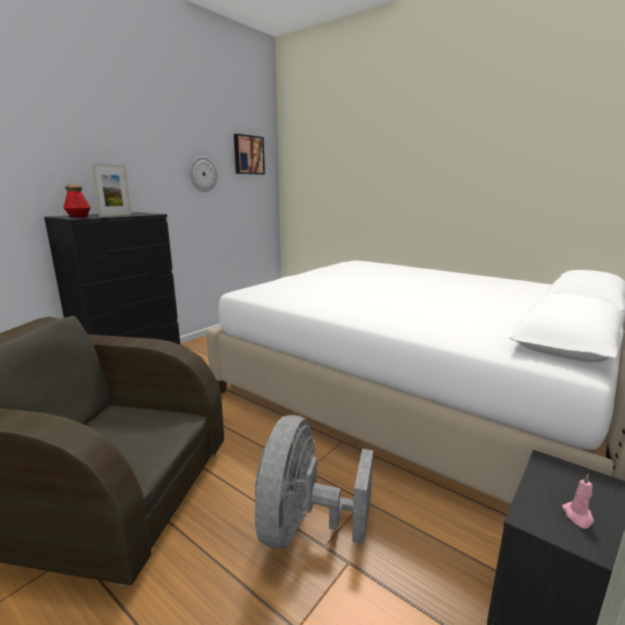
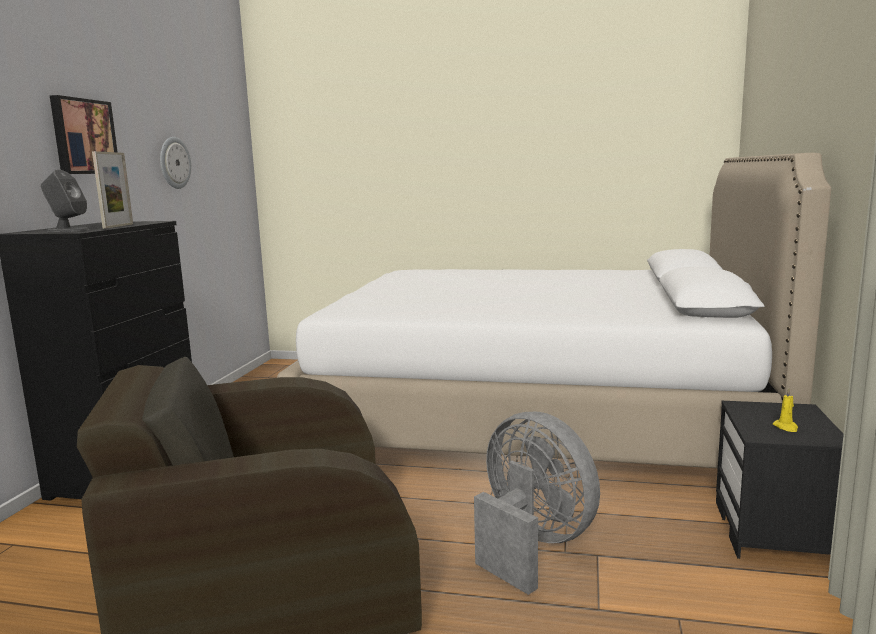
camera: 25 degrees left, 5 degrees down
bottle [63,184,91,218] -> grey speaker [41,170,89,232]
picture [234,134,265,175] -> picture moved to [50,95,117,174]
grey fan [255,415,373,549] -> grey fan turned 150 degrees clockwise [474,412,600,595]
pink candle [562,474,594,529] -> yellow candle [773,388,798,432]

